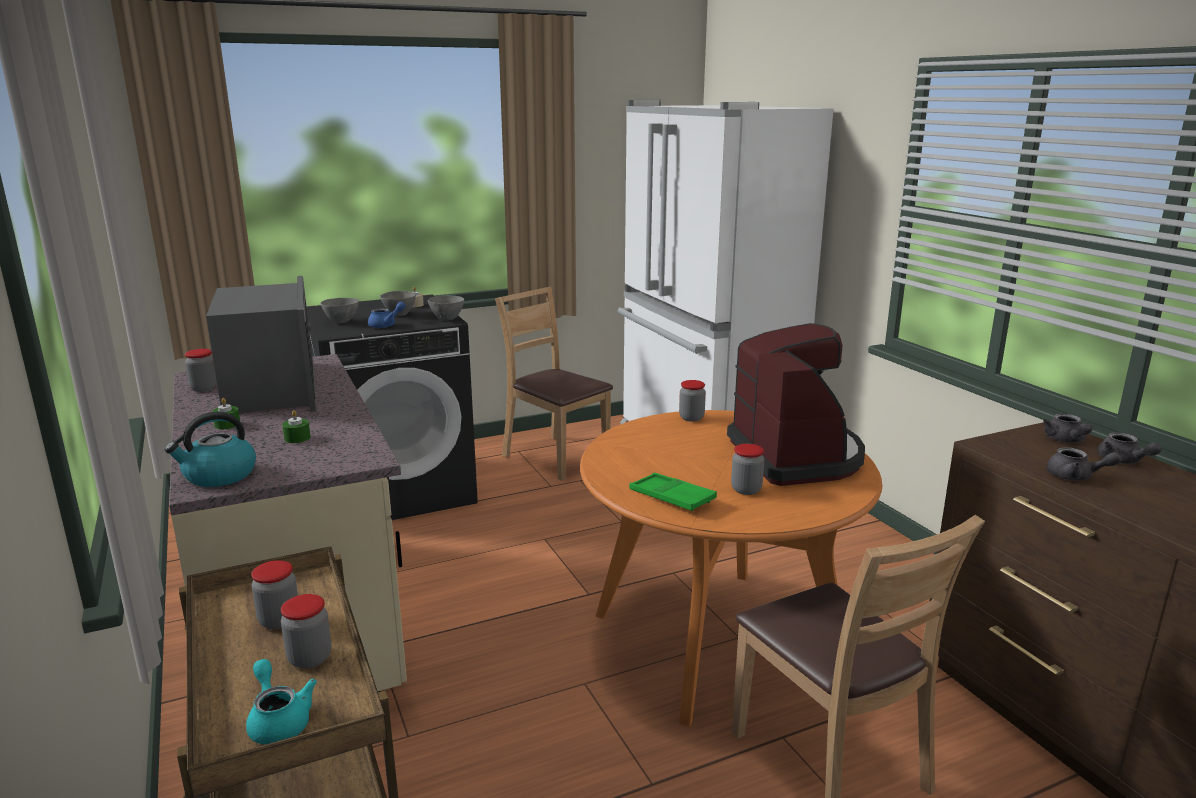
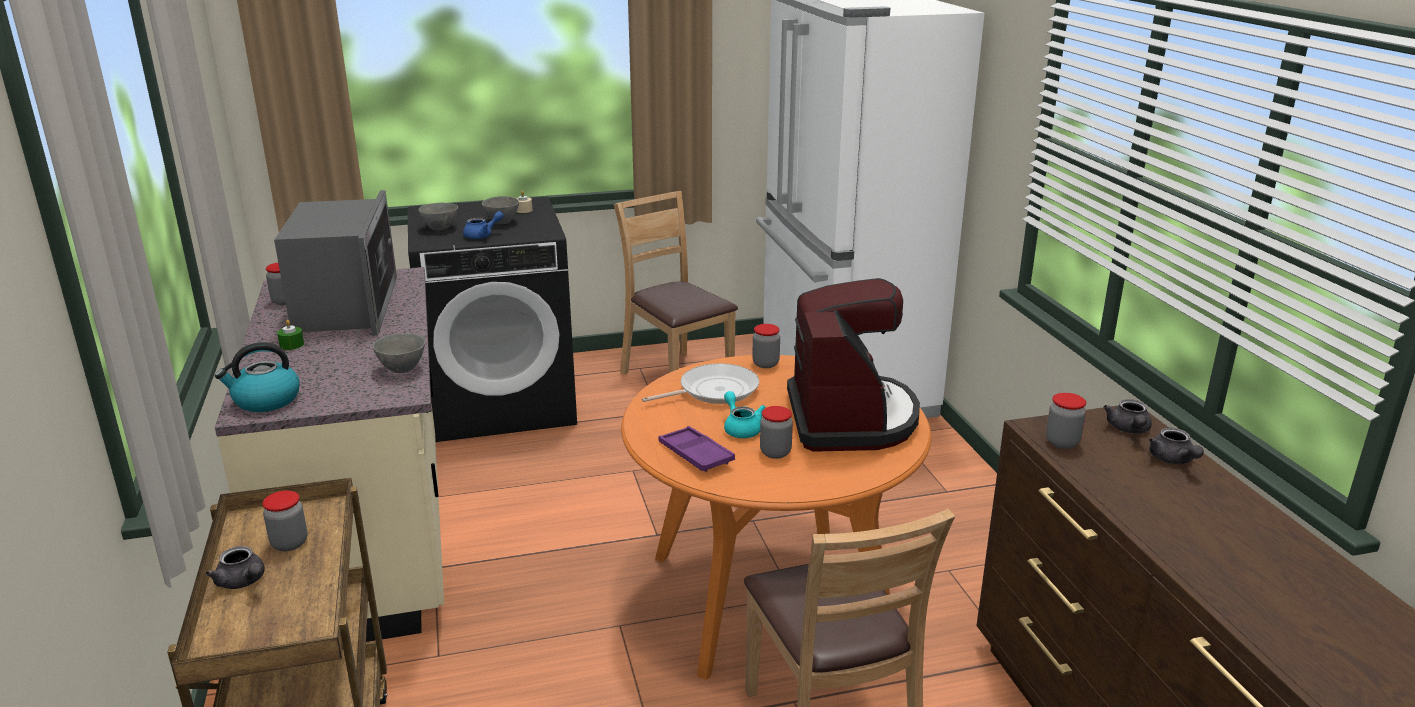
camera: 10 degrees right, 5 degrees up
turquoise teapot [246,659,317,745] -> turquoise teapot moved to [724,391,765,438]
jar [281,594,331,669] -> jar moved to [1046,393,1086,449]
green candle [282,410,311,443] -> none
grey bowl [428,295,464,320] -> grey bowl moved to [372,333,425,373]
green tray [629,473,717,511] -> purple tray [658,426,735,472]
grey teapot [1046,447,1122,481] -> grey teapot moved to [206,546,265,589]
none -> frying pan [642,363,759,404]

